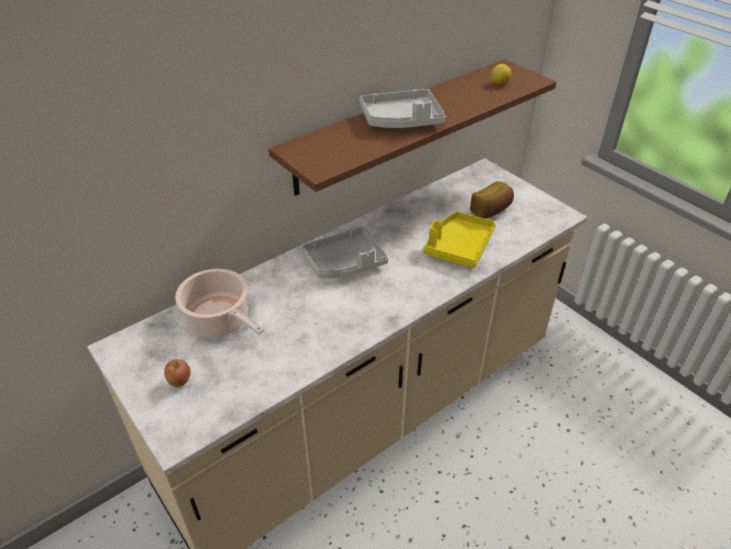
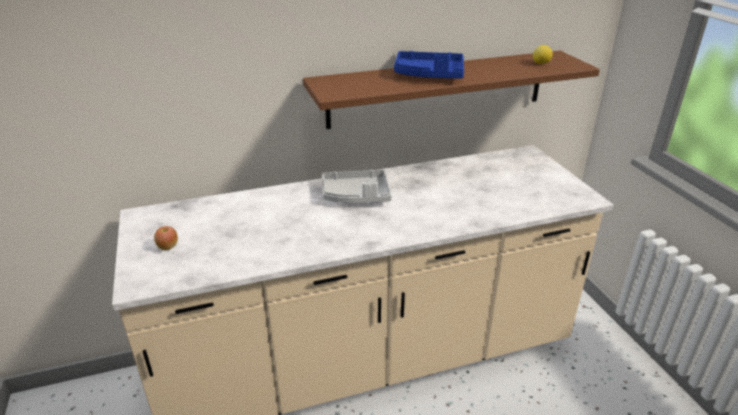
camera: 20 degrees right, 10 degrees down
cooking pot [175,269,265,338] -> none
grey tray [360,89,446,128] -> blue tray [394,51,464,79]
yellow tray [423,212,496,268] -> none
bread [470,181,514,219] -> none

